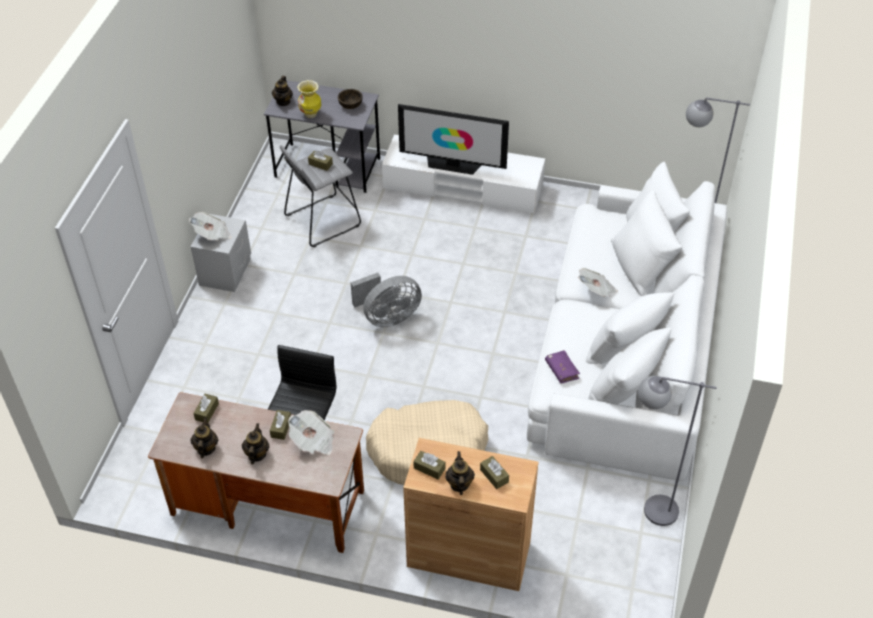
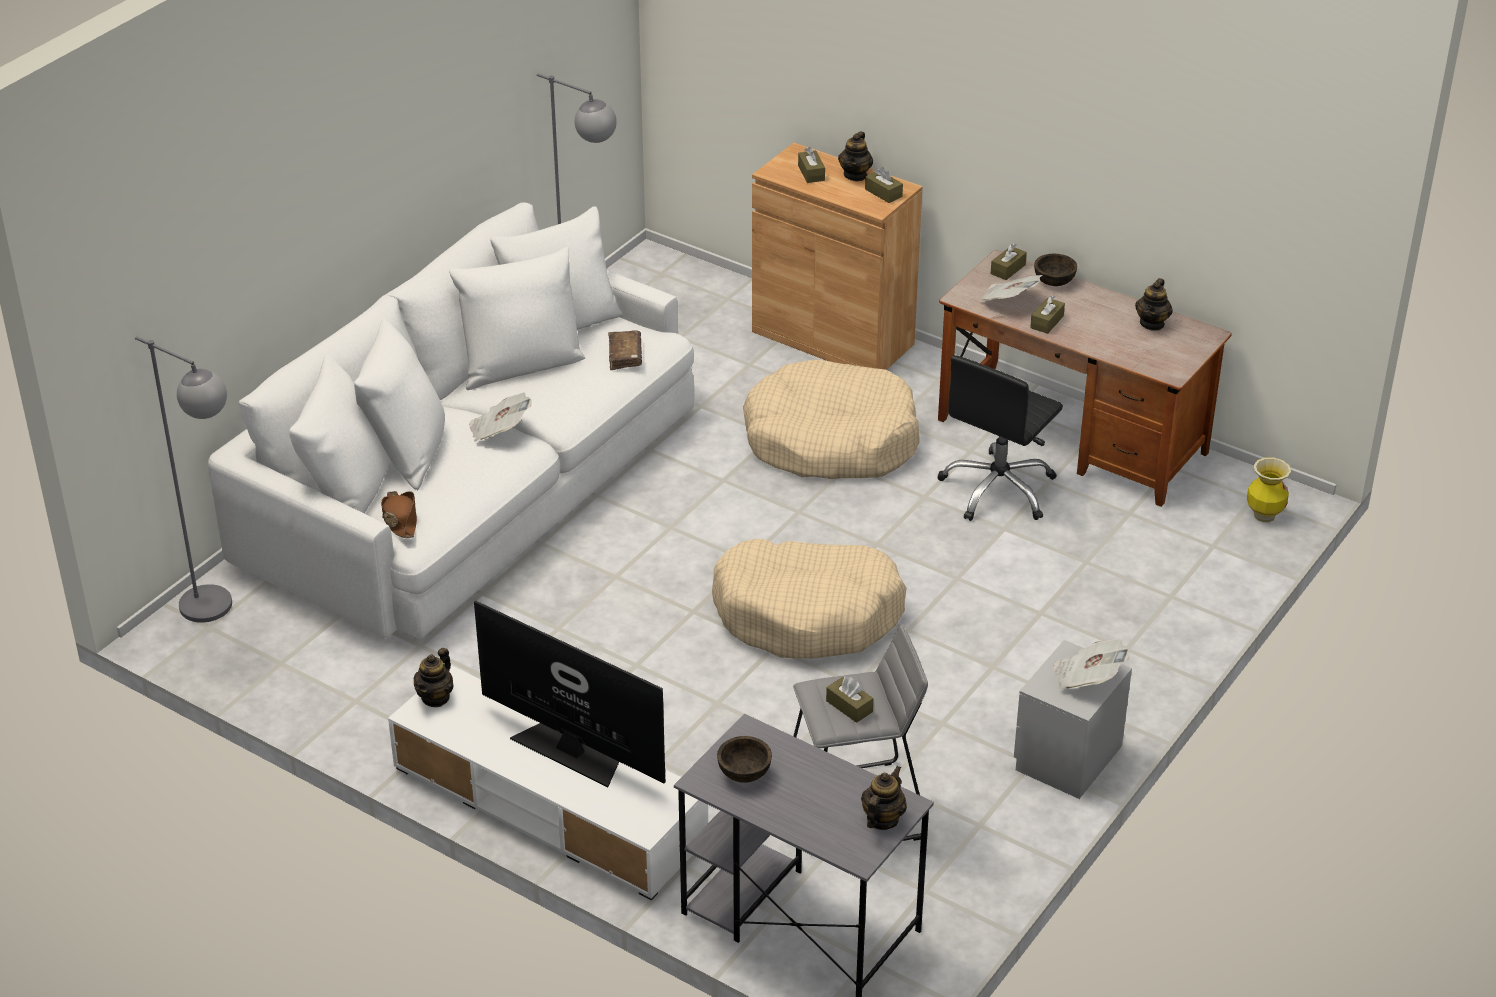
camera: 160 degrees left, 10 degrees down
brown tissue box [193,394,219,423] -> brown tissue box moved to [991,243,1027,280]
teapot [242,423,269,464] -> teapot moved to [414,648,454,707]
vase [297,80,321,118] -> vase moved to [1247,458,1291,522]
grey fan [350,272,422,327] -> beige dog bed [712,538,907,659]
purple book [545,350,580,384] -> brown book [608,330,642,370]
none -> brown hat [381,491,417,538]
none -> brown bowl [1034,254,1077,286]

